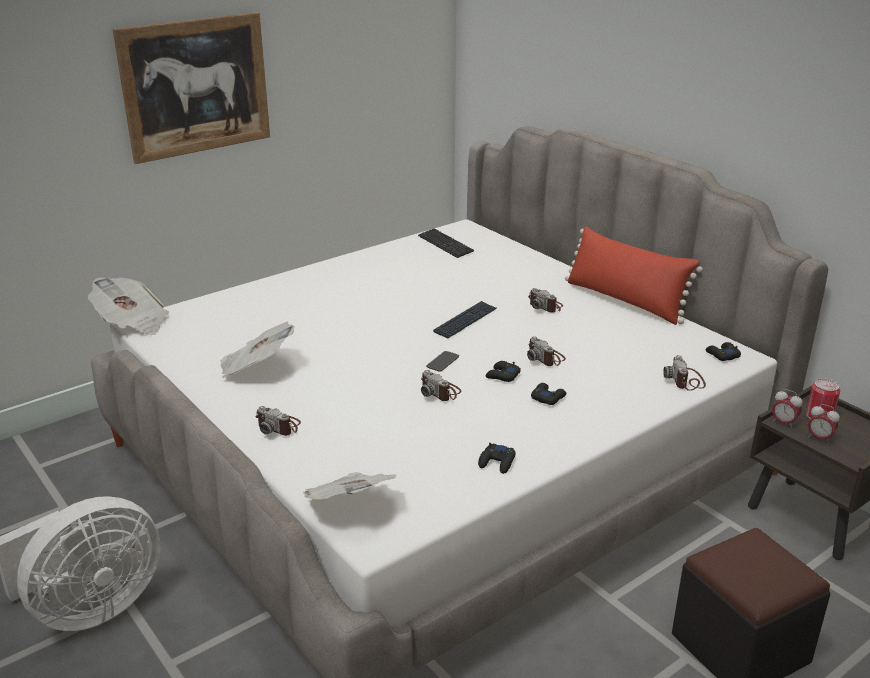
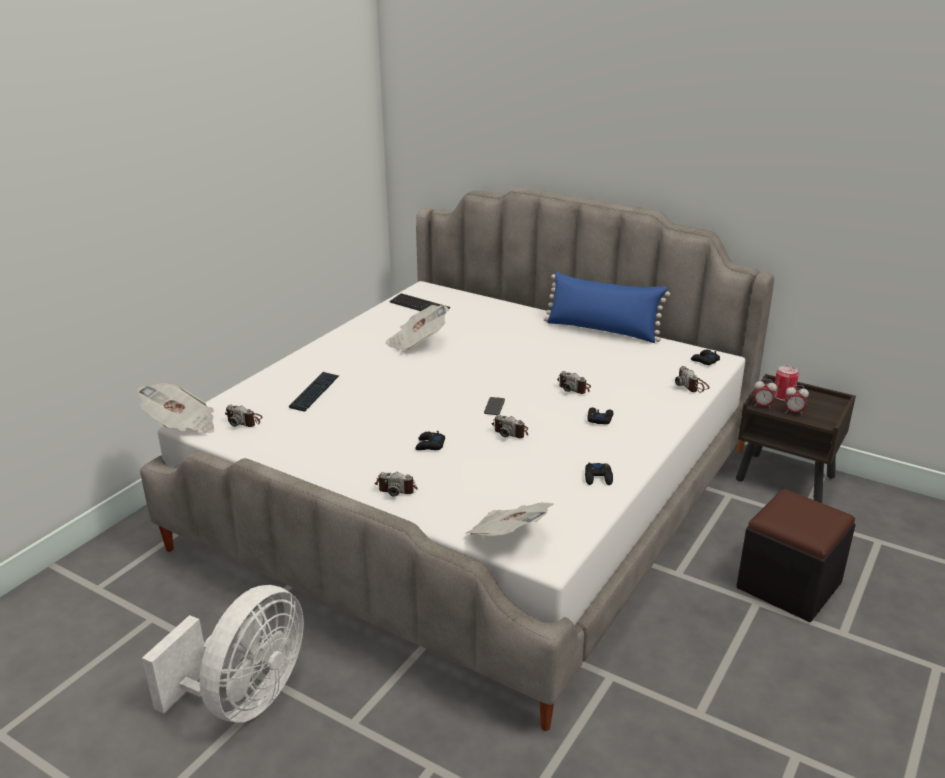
camera: 20 degrees left, 0 degrees up
picture [113,12,270,164] -> none
newspaper [221,322,294,378] -> newspaper moved to [385,305,449,352]
keyboard [433,301,497,338] -> keyboard moved to [289,372,339,412]
black game controller [486,361,521,382] -> black game controller moved to [415,431,445,450]
camera [528,288,563,313] -> camera moved to [225,405,263,427]
red pillow [565,226,703,325] -> blue pillow [544,272,670,343]

